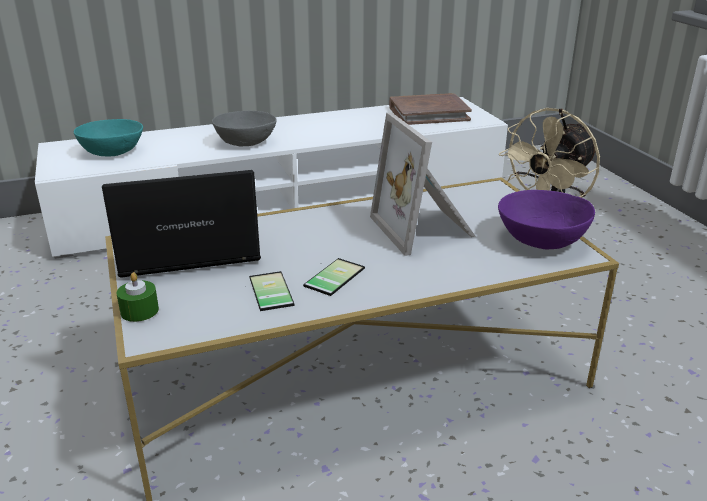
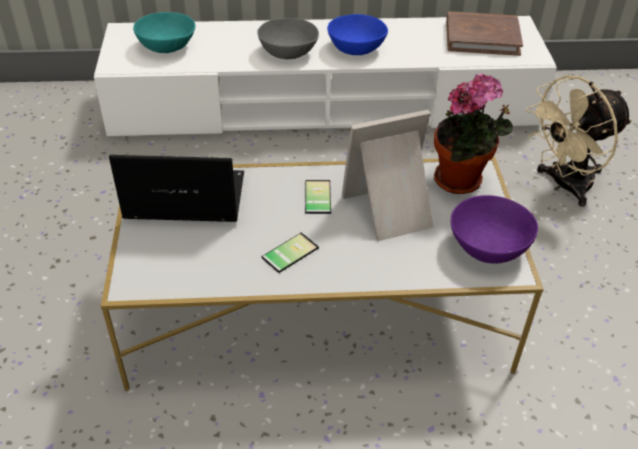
camera: 15 degrees right, 15 degrees up
green candle [117,272,159,322] -> none
phone [245,271,295,311] -> phone moved to [305,180,331,214]
picture frame [370,112,476,256] -> picture frame turned 75 degrees clockwise [342,110,434,241]
none -> blue bowl [327,14,388,55]
none -> potted plant [434,73,513,194]

